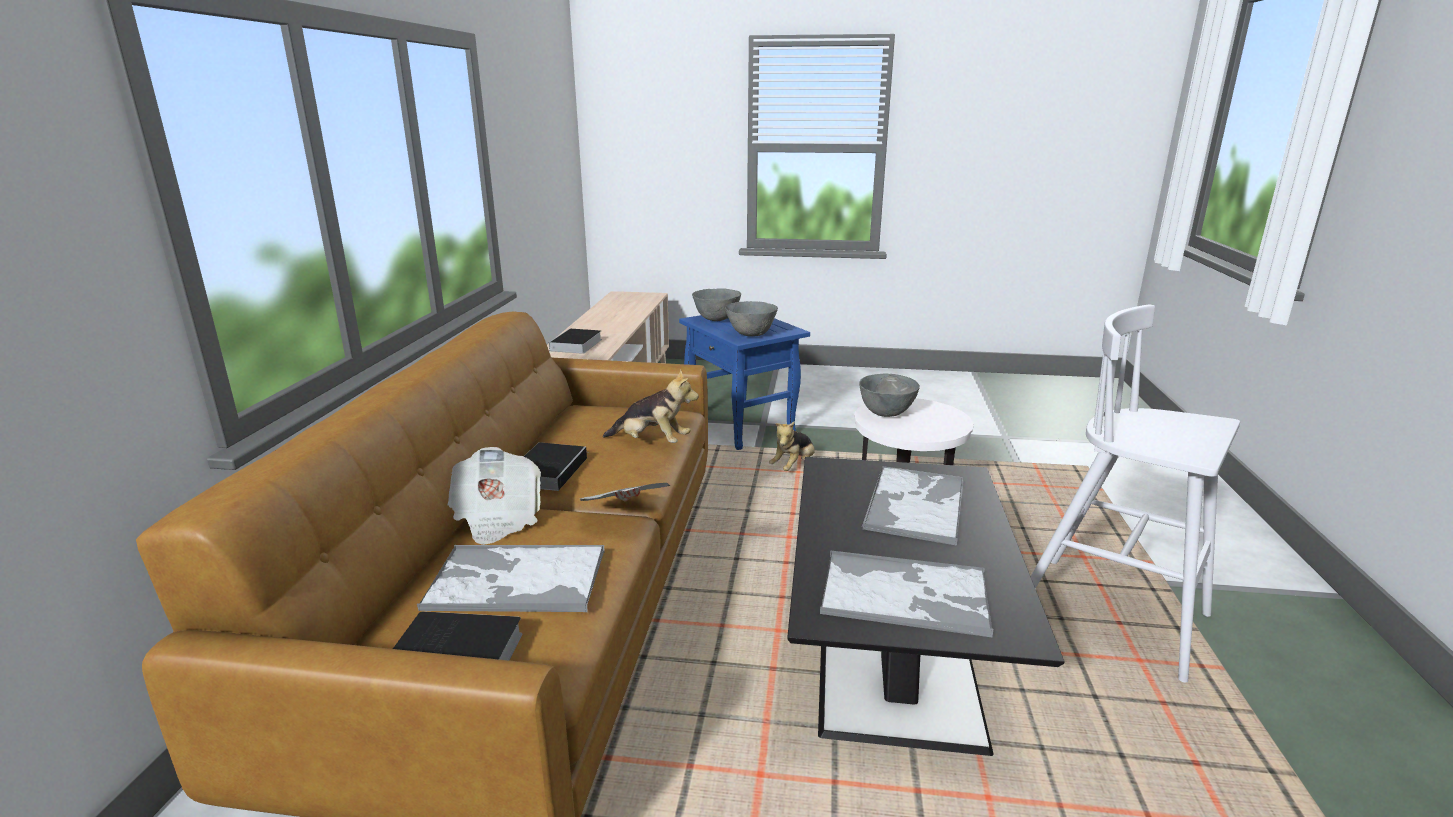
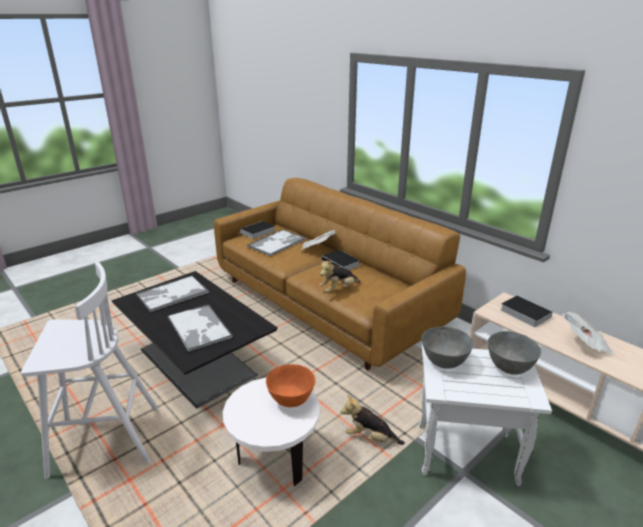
camera: 130 degrees right, 5 degrees up
newspaper [579,483,670,502] -> newspaper moved to [562,312,615,356]
blue side table [679,315,810,450] -> white side table [419,344,552,486]
plush toy [769,422,815,471] -> plush toy turned 60 degrees counterclockwise [340,395,405,445]
grey bowl [859,374,920,417] -> orange bowl [266,364,316,407]

